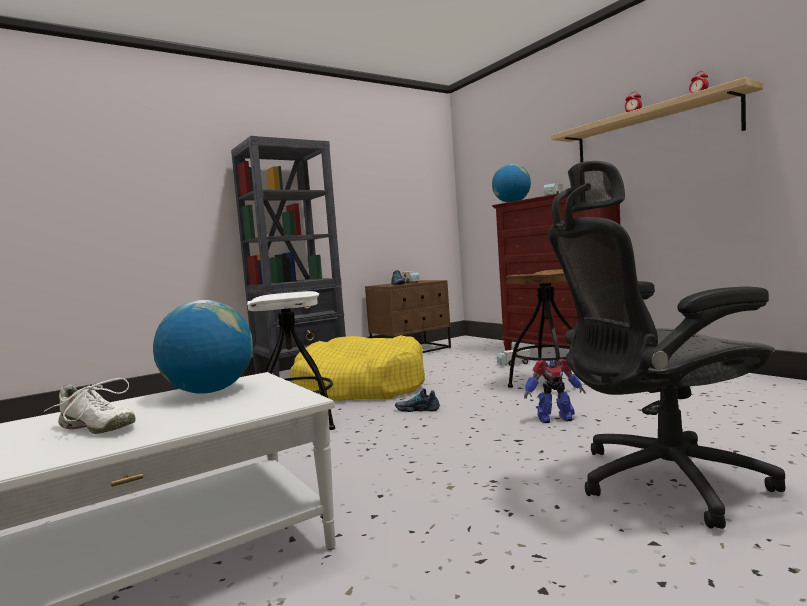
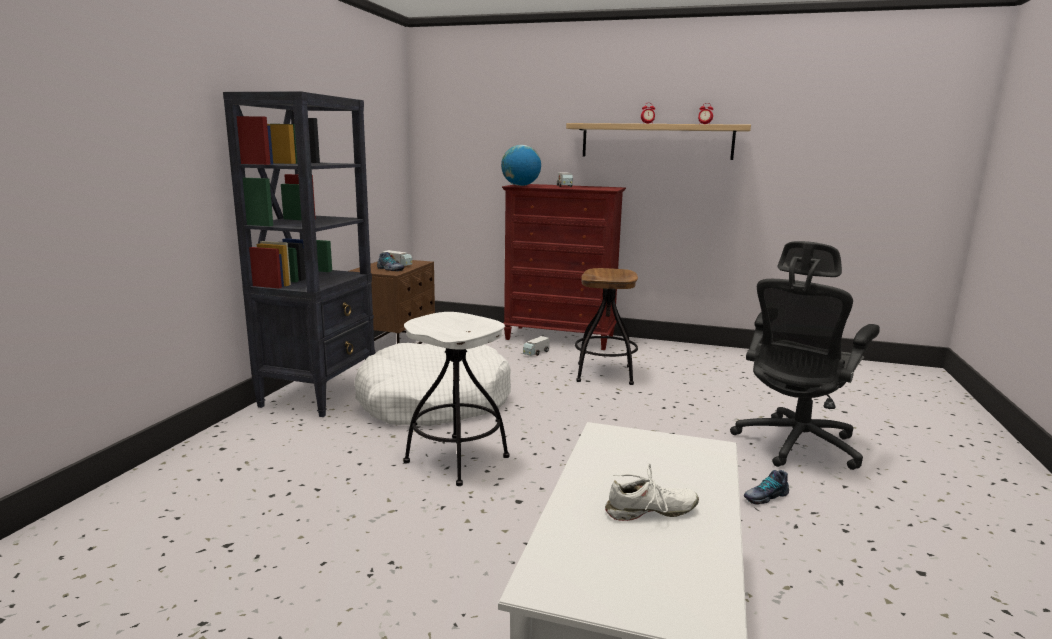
camera: 40 degrees left, 10 degrees up
globe [153,300,253,394] -> none
yellow dog bed [290,335,425,400] -> white dog bed [355,343,511,426]
shoe [395,388,440,412] -> shoe moved to [744,470,789,505]
toy robot [524,359,586,423] -> none

